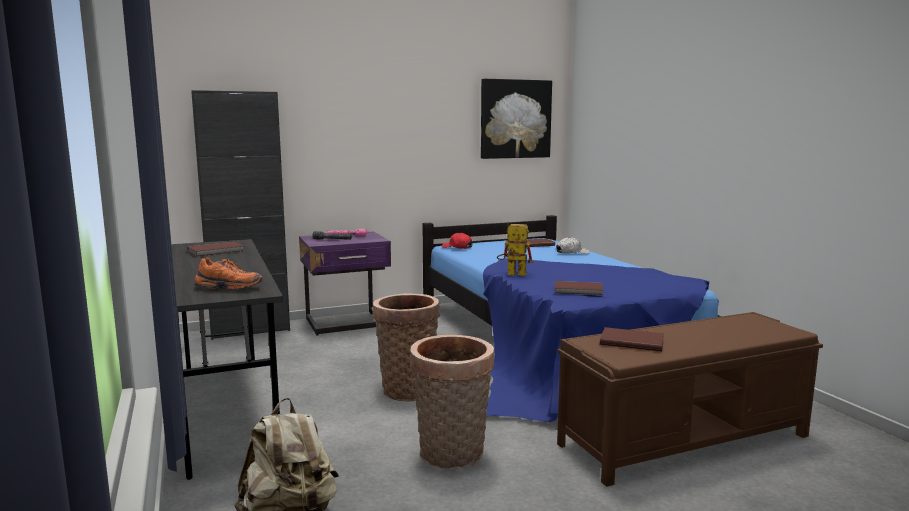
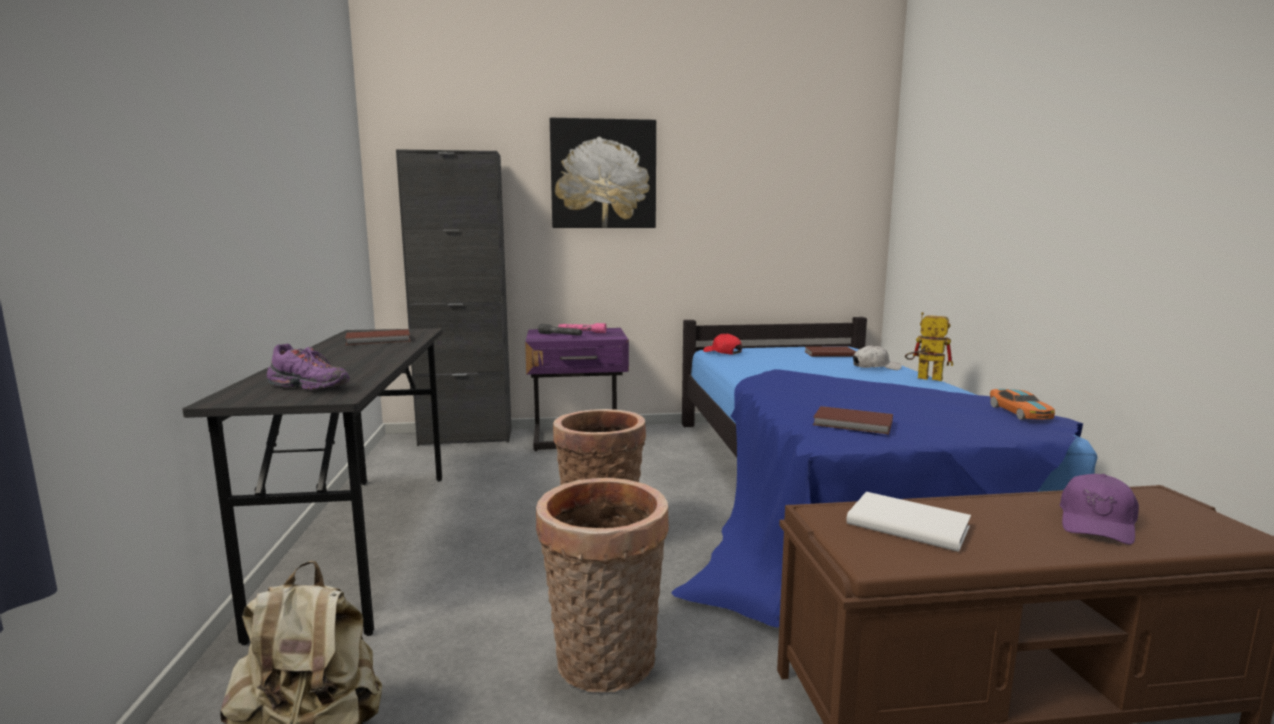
camera: 15 degrees right, 0 degrees up
orange shoe [194,257,263,290] -> purple shoe [267,344,350,390]
picture [481,79,552,159] -> picture moved to [550,118,656,228]
toy robot [497,222,533,276] -> toy robot moved to [905,312,953,381]
brown book [600,327,664,352] -> white book [846,492,971,552]
none -> toy car [990,389,1055,420]
none -> purple cap [1060,474,1139,545]

